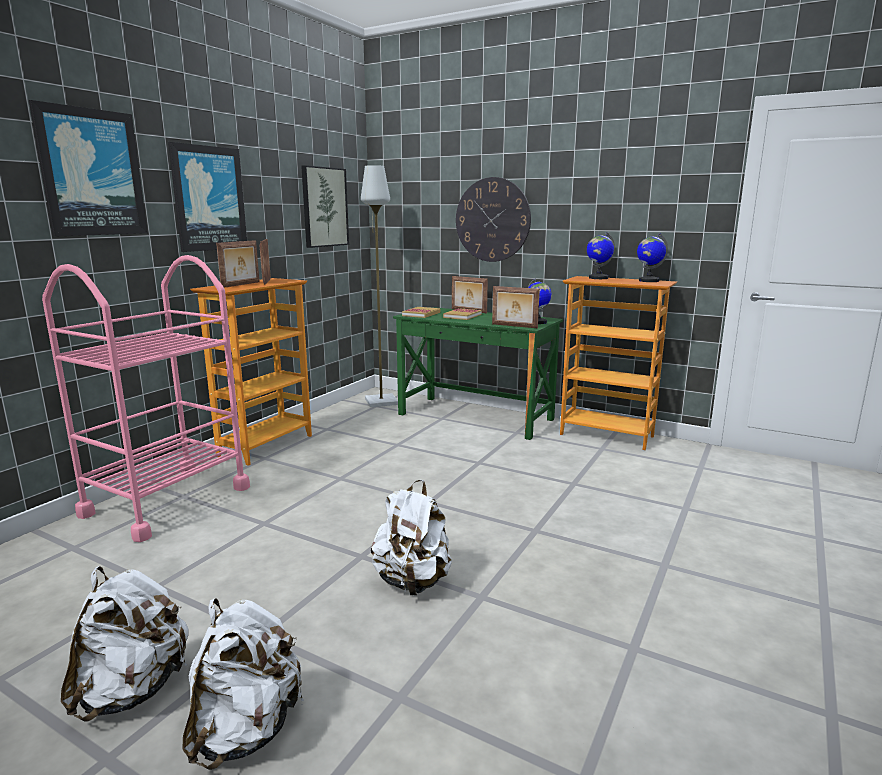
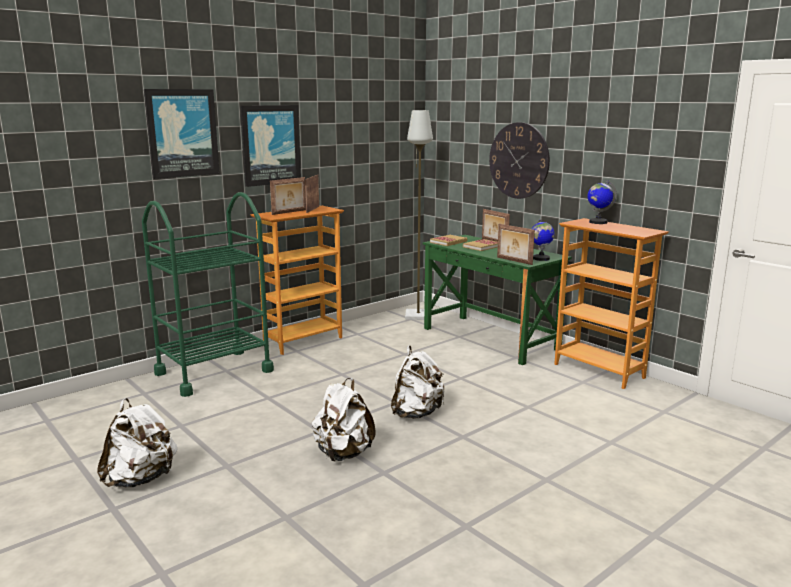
camera: 20 degrees right, 0 degrees up
pink cart [42,255,250,542] -> green cart [142,192,274,397]
white backpack [182,598,304,770] -> white backpack moved to [391,345,445,419]
picture [301,165,349,248] -> none
globe [637,233,668,282] -> none

